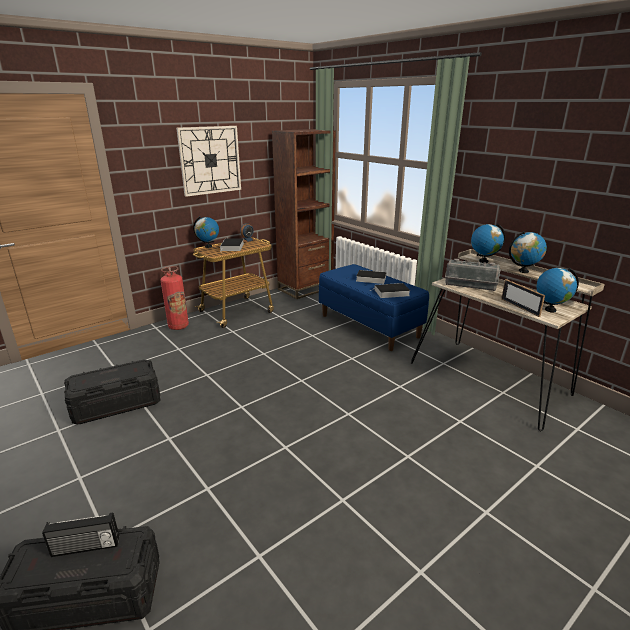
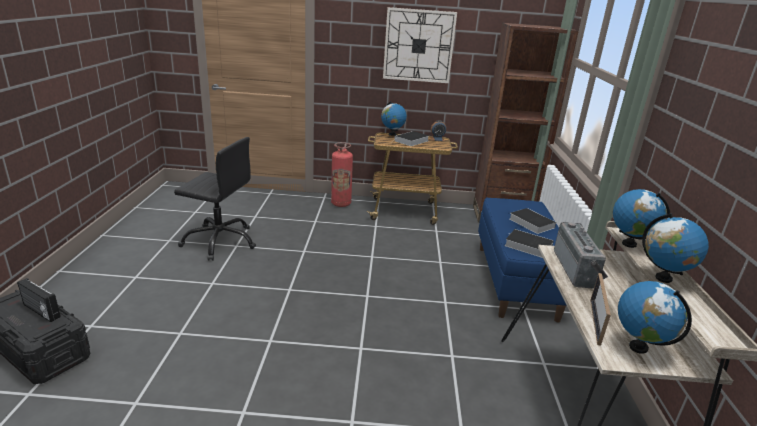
camera: 40 degrees right, 0 degrees up
black storage box [64,359,160,424] -> black office chair [174,137,256,261]
radio [445,259,501,291] -> radio turned 150 degrees counterclockwise [554,222,608,289]

